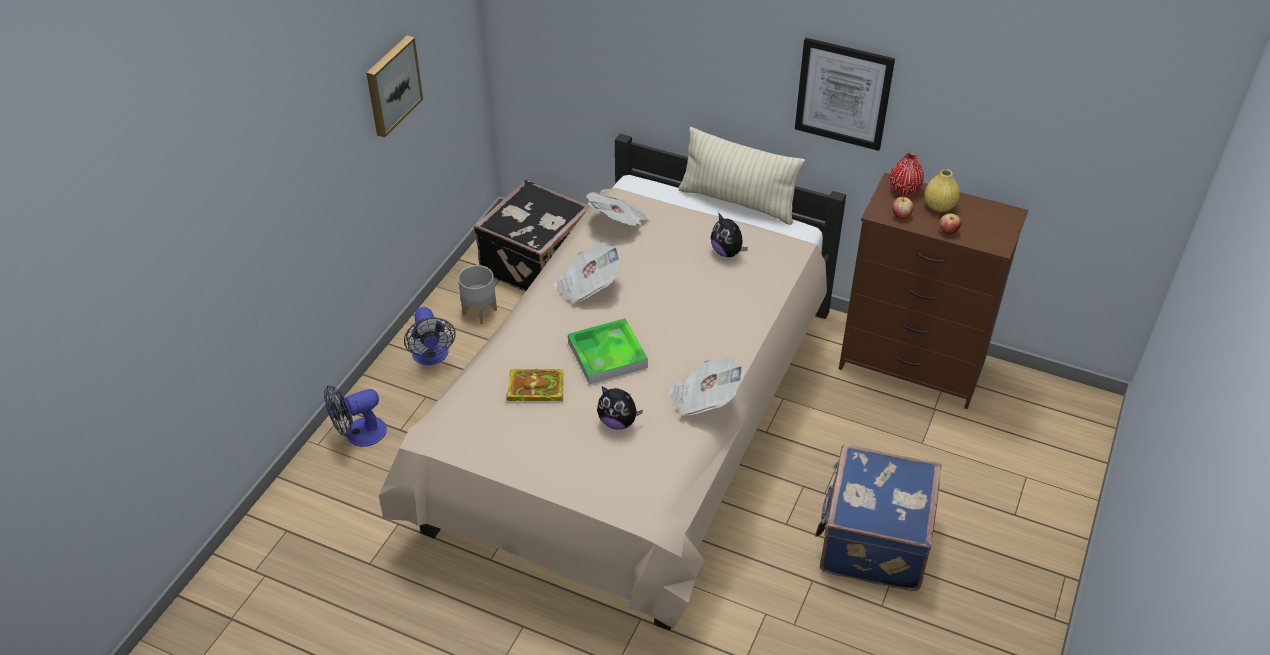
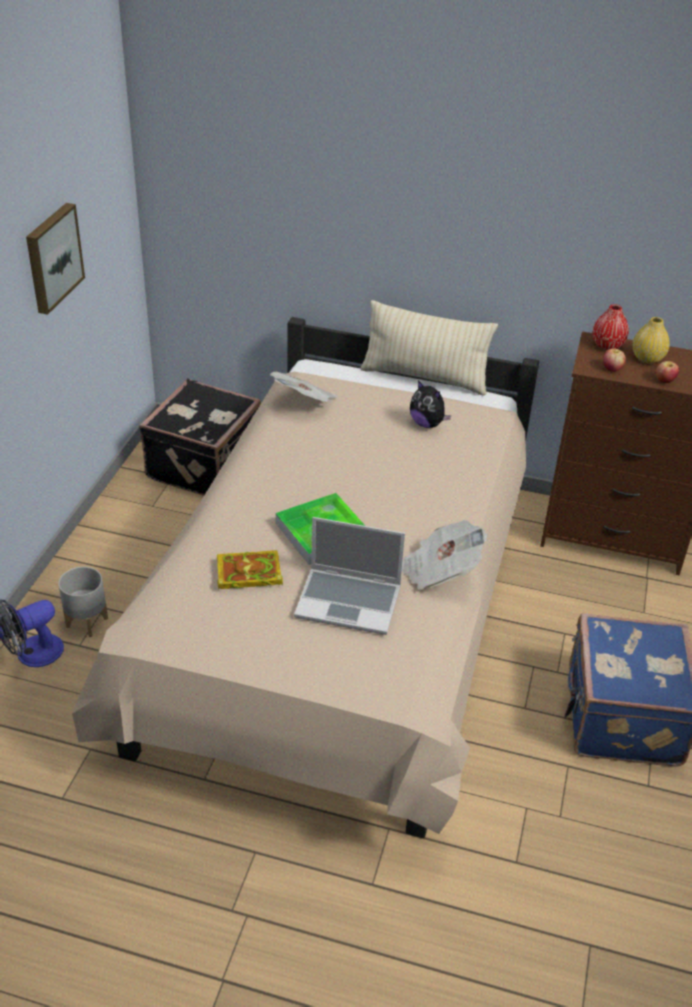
camera: 10 degrees left, 5 degrees down
fan [404,307,456,365] -> none
grey planter [458,265,497,324] -> grey planter moved to [58,567,108,637]
newspaper [553,242,622,304] -> none
plush toy [597,386,643,430] -> laptop [294,517,405,635]
picture [795,38,895,151] -> none

